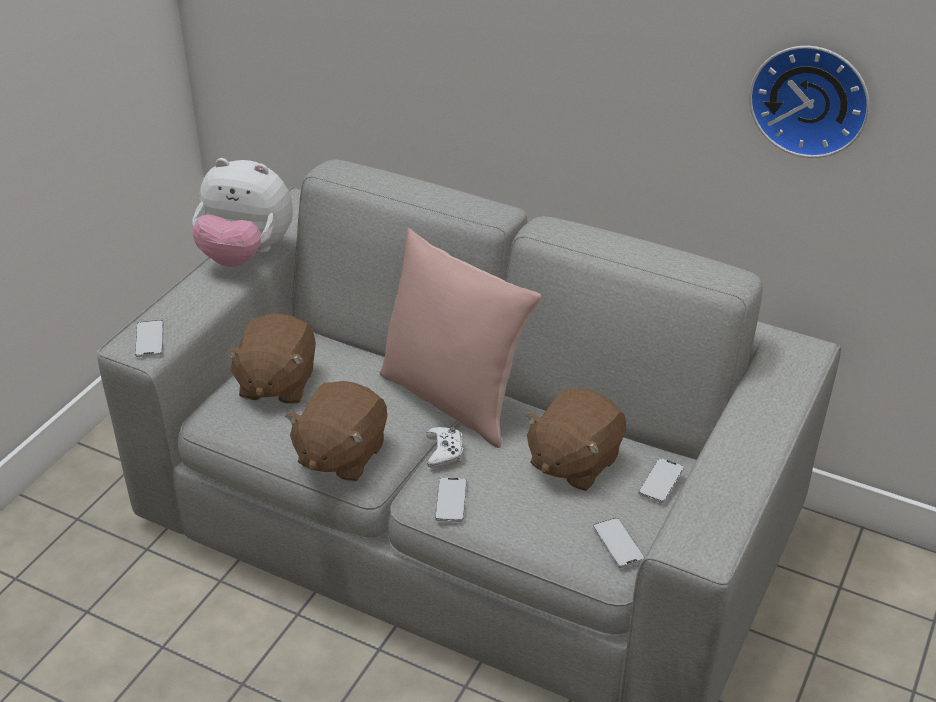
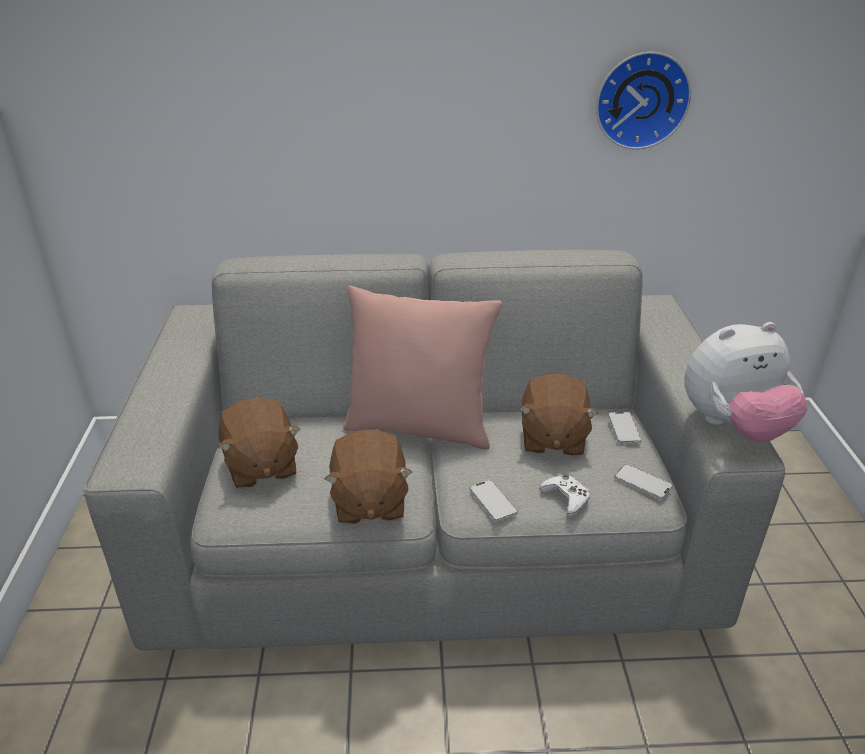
camera: 30 degrees left, 5 degrees down
phone [135,320,164,357] -> none
plush toy [192,158,293,267] -> plush toy moved to [684,322,807,443]
white game controller [426,427,463,468] -> white game controller moved to [540,473,590,516]

